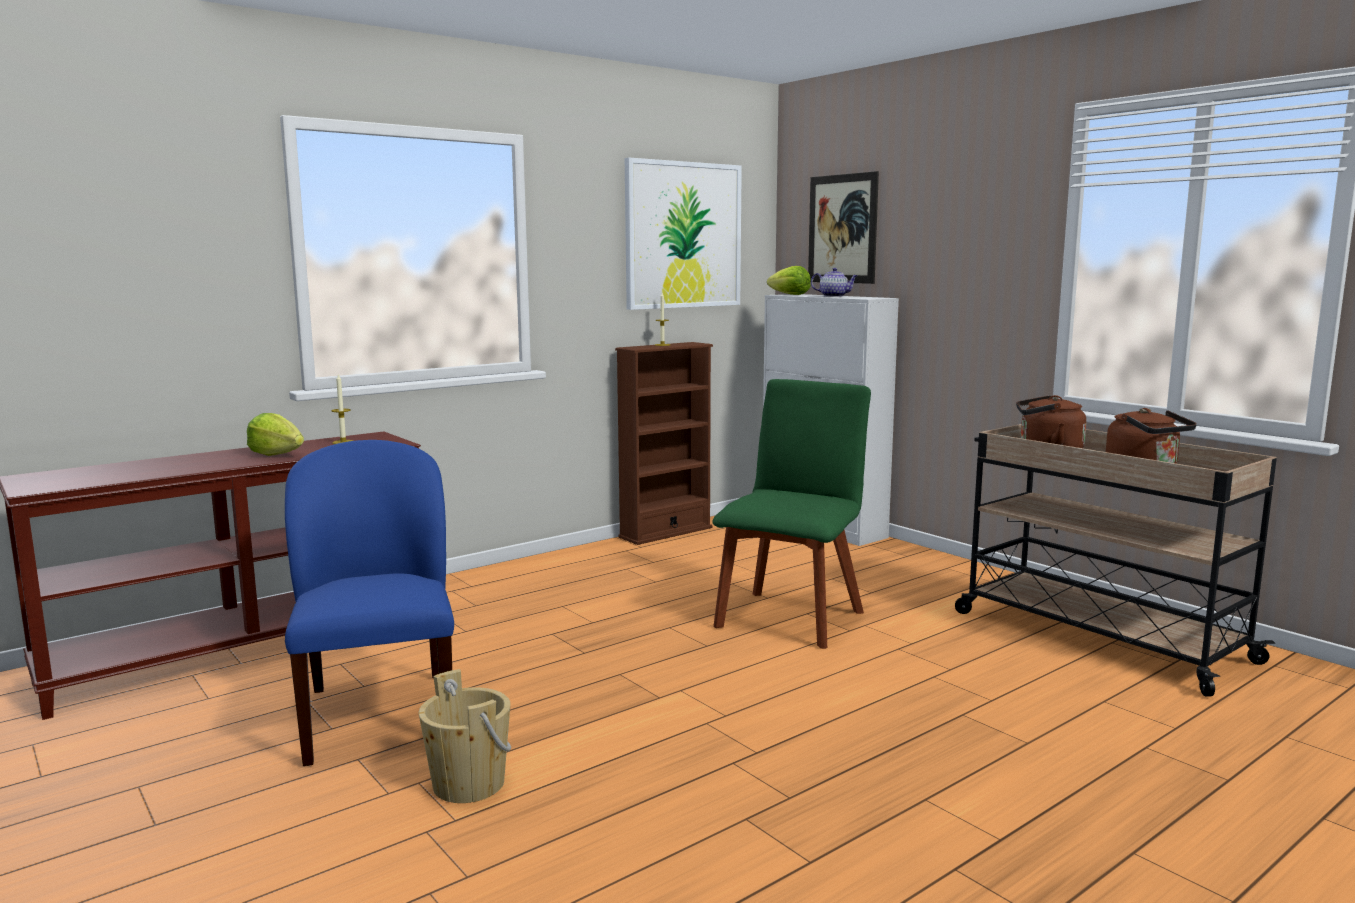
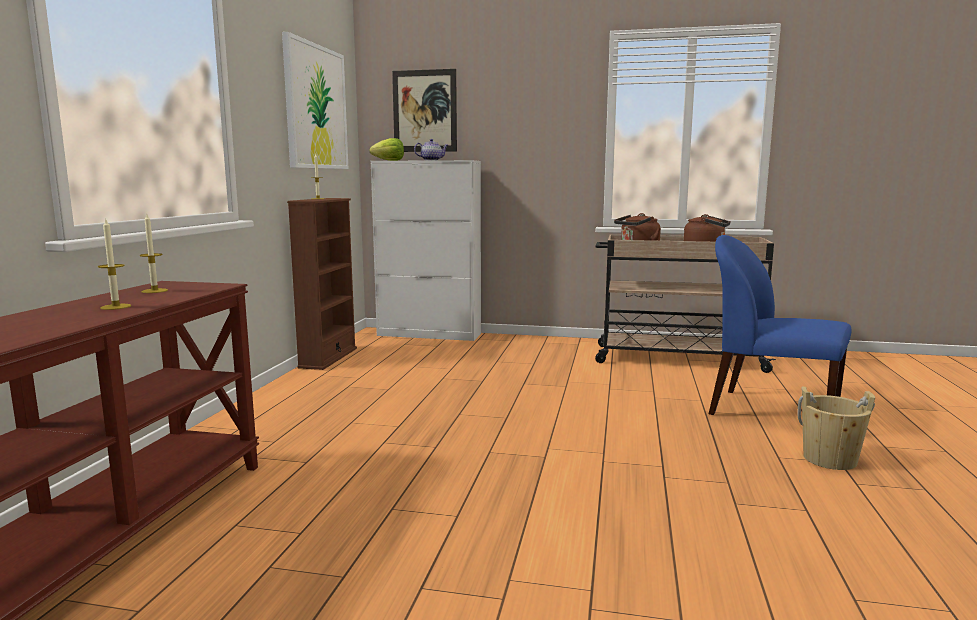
camera: 40 degrees left, 0 degrees up
lettuce [247,413,304,456] -> candle [98,218,131,310]
blue chair [285,440,454,766] -> blue chair moved to [709,235,852,415]
beige bucket [419,669,511,803] -> beige bucket moved to [798,386,875,470]
green chair [713,379,871,649] -> none

